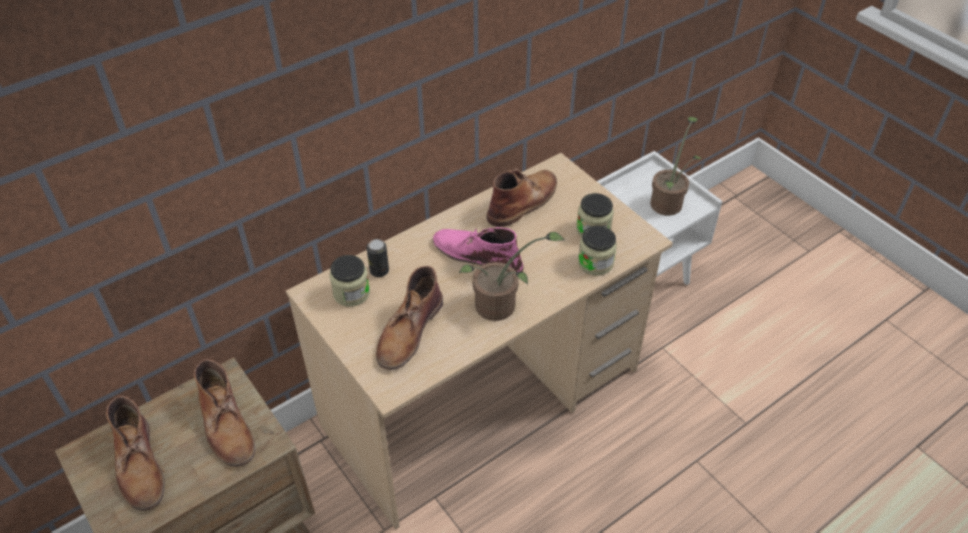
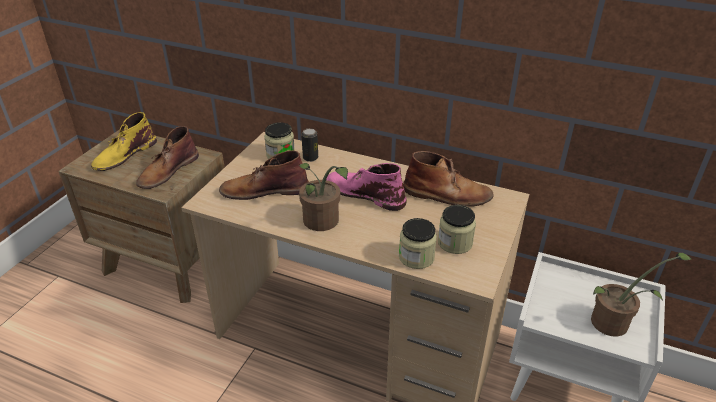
camera: 60 degrees right, 10 degrees down
brown boot [106,396,164,511] -> yellow boot [91,112,157,171]
pink boot [433,227,523,272] -> pink boot turned 60 degrees counterclockwise [326,163,407,211]

